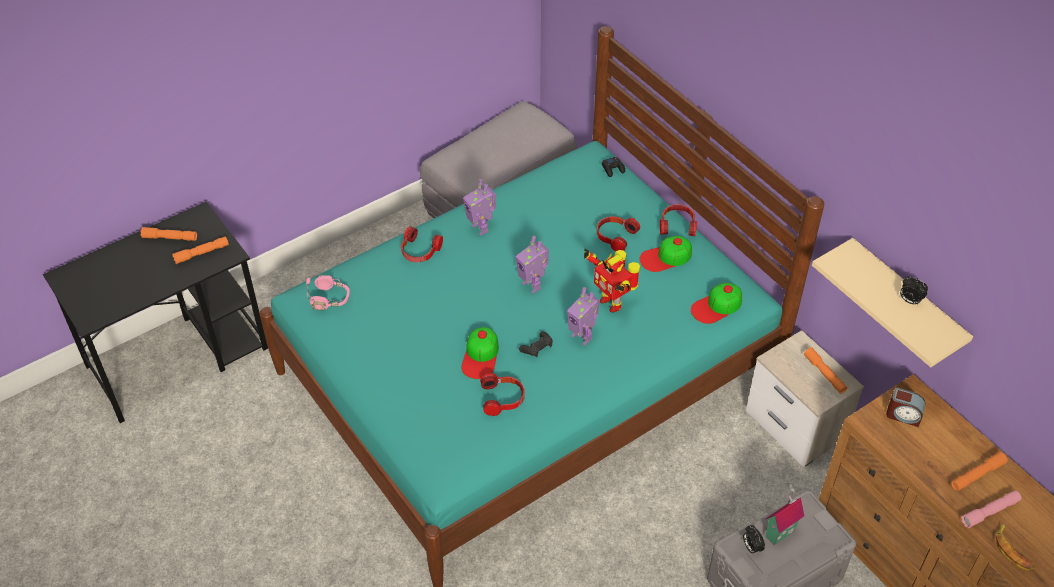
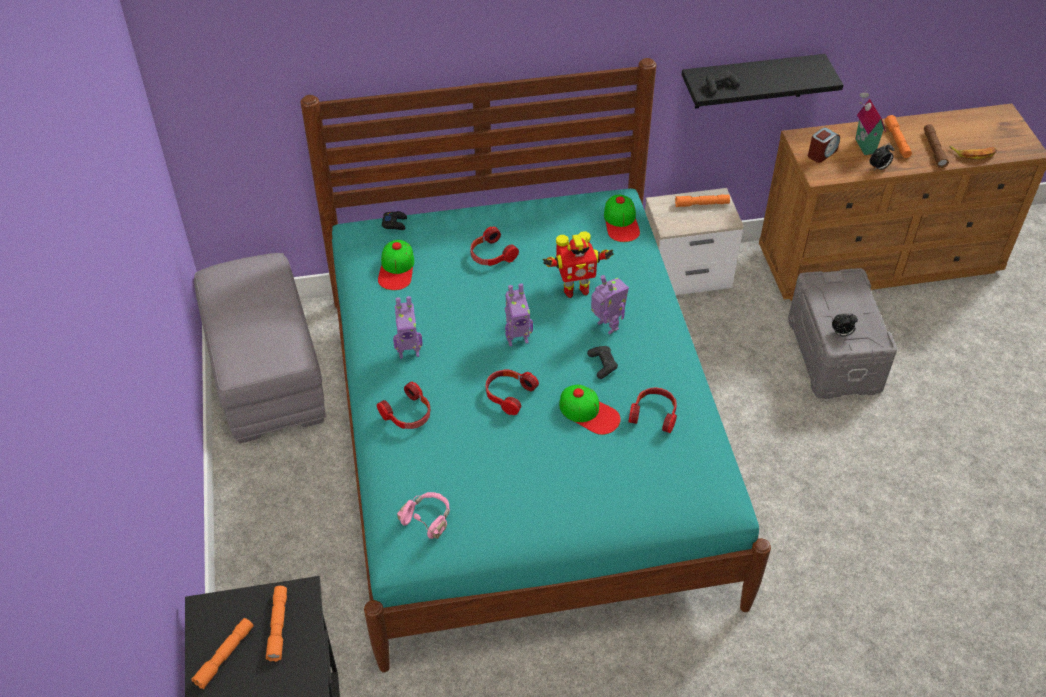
camera: 65 degrees left, 0 degrees up
toy robot [567,287,599,346] -> toy robot turned 105 degrees counterclockwise [591,275,629,334]
cap [640,236,692,272] -> cap moved to [378,240,414,290]
headphones [660,204,697,236] -> headphones moved to [486,370,539,415]
toy house [766,483,804,545] -> toy house moved to [855,90,886,155]
beige shelf [812,238,973,367] -> black shelf [681,54,843,108]
alarm clock [900,276,928,305] -> alarm clock moved to [870,143,894,171]
pink flashlight [961,490,1021,528] -> brown flashlight [924,124,949,168]
none -> black game controller [706,70,740,94]

